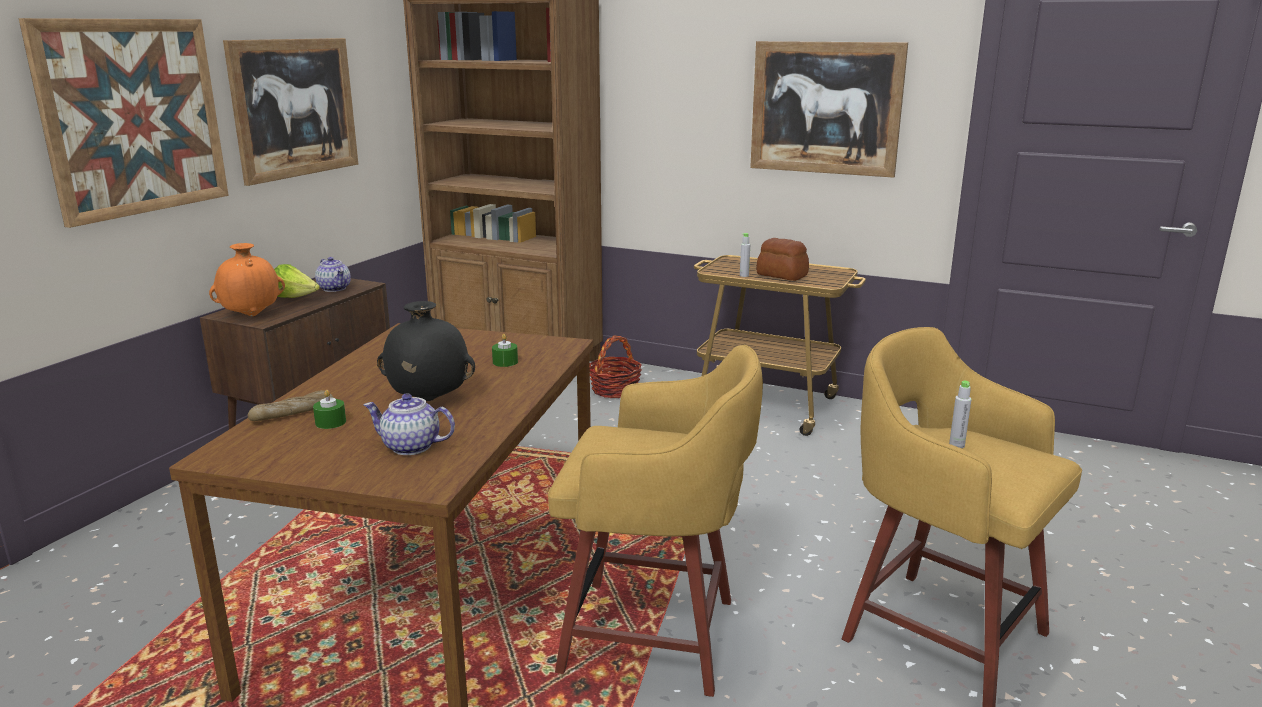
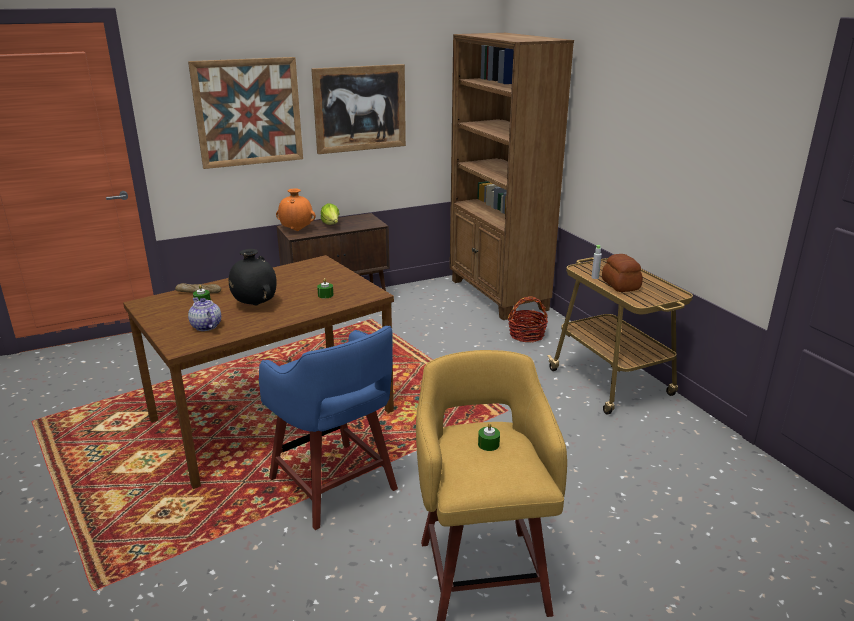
camera: 40 degrees right, 5 degrees up
teapot [315,257,351,292] -> none
yellow stool [548,345,763,697] -> blue stool [258,326,398,530]
picture [750,41,908,178] -> none
grey bottle [949,381,971,448] -> green candle [478,423,500,451]

